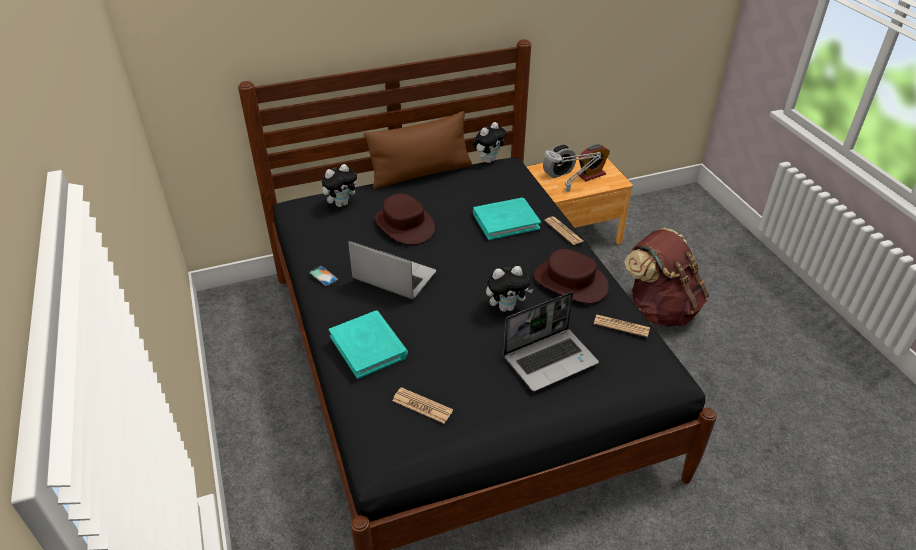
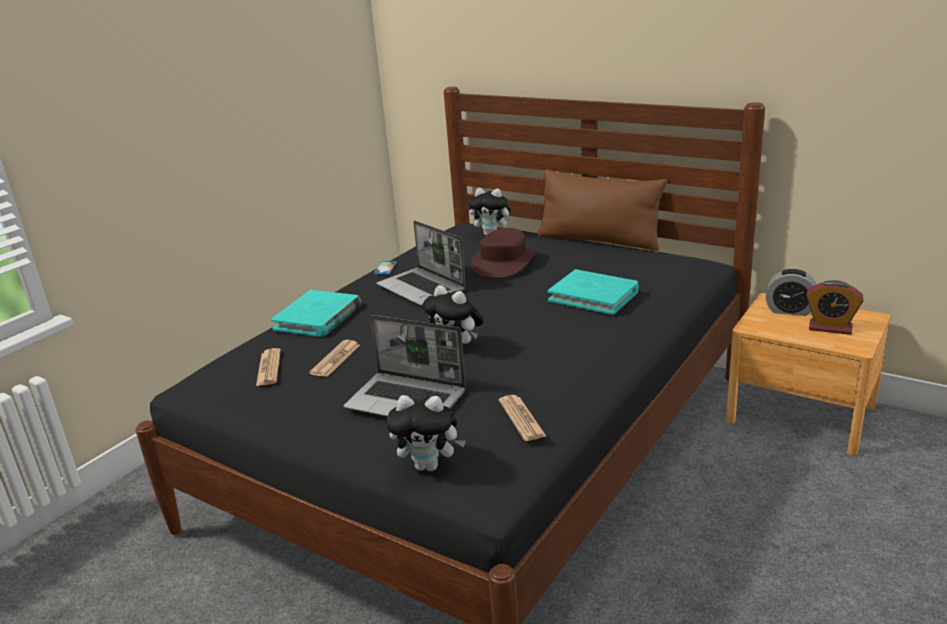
camera: 55 degrees right, 15 degrees down
laptop [348,241,436,299] -> laptop turned 150 degrees clockwise [377,220,466,306]
plush toy [473,122,507,163] -> plush toy moved to [386,395,466,471]
brown hat [534,249,609,304] -> none
grey table lamp [544,150,602,192] -> none
newspaper [544,216,583,245] -> newspaper moved to [309,340,360,377]
brown backpack [624,227,709,326] -> none

